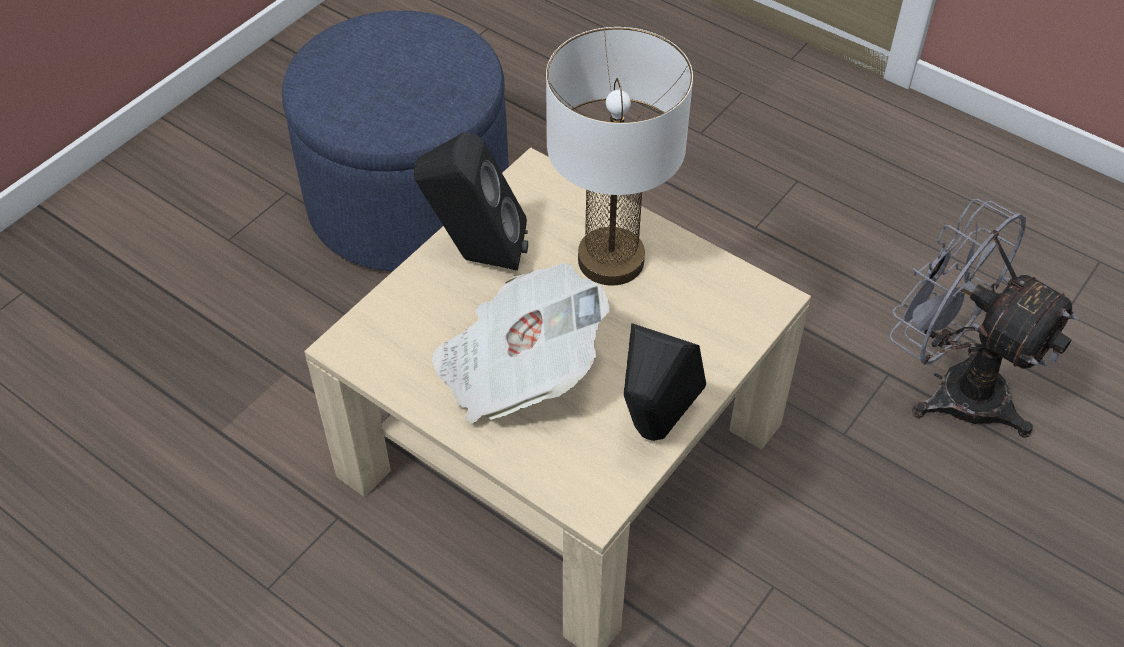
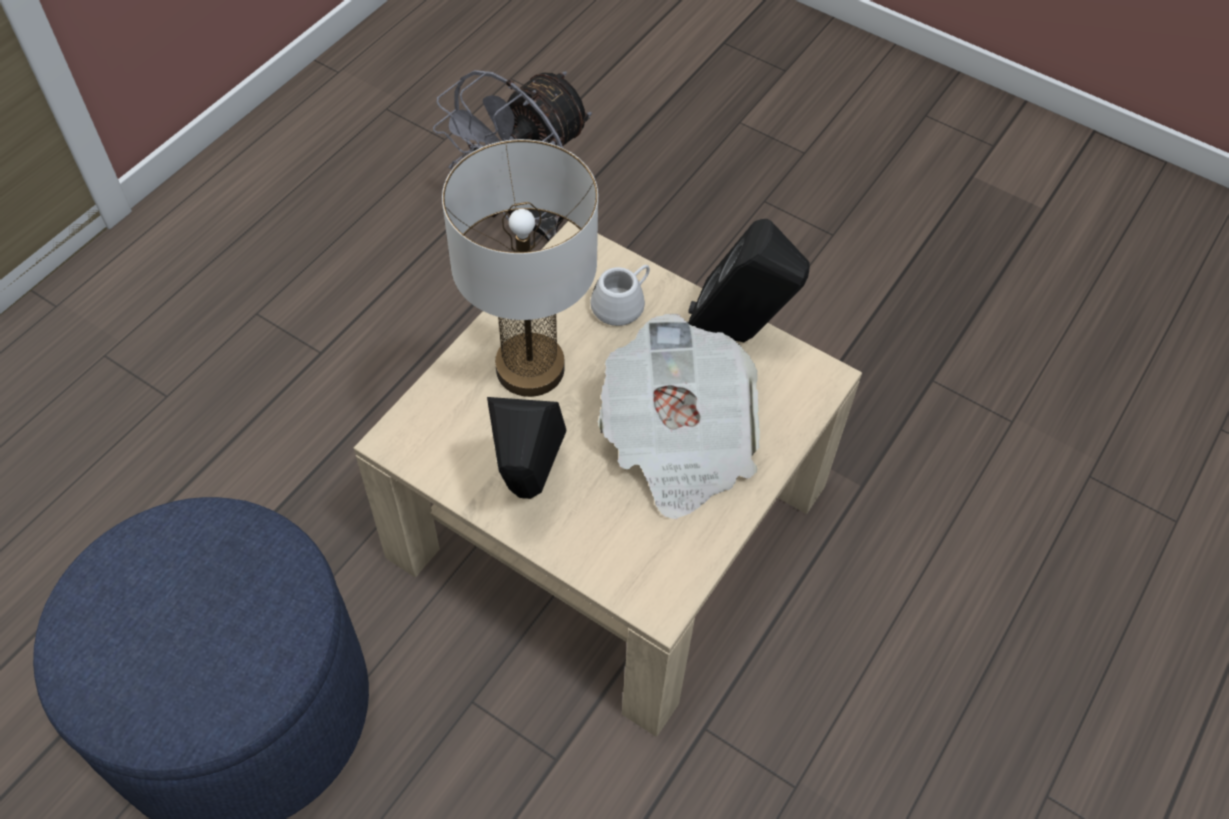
camera: 95 degrees left, 5 degrees up
none -> white mug [590,265,650,326]

